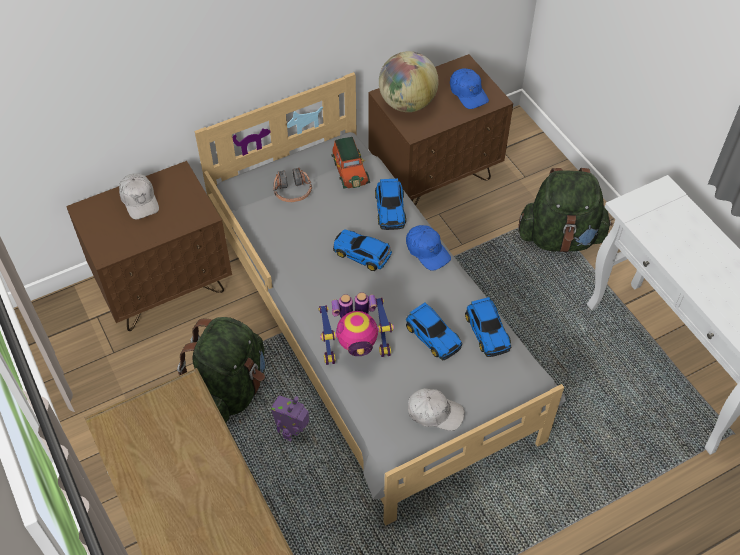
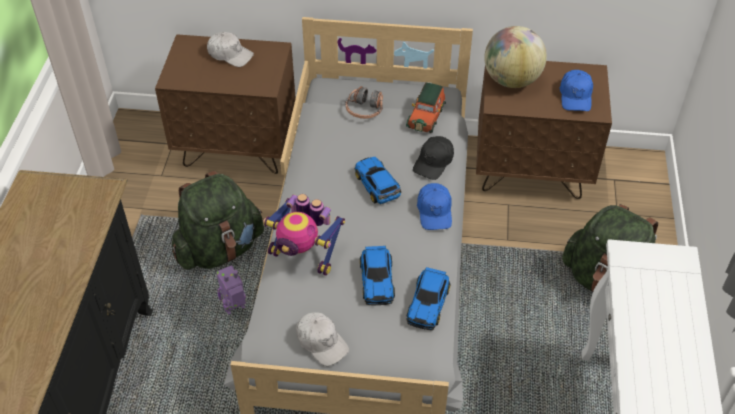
camera: 35 degrees right, 5 degrees down
white cap [119,173,159,220] -> white cap turned 75 degrees counterclockwise [207,32,254,67]
toy car [375,178,406,230] -> black cap [413,136,454,180]

